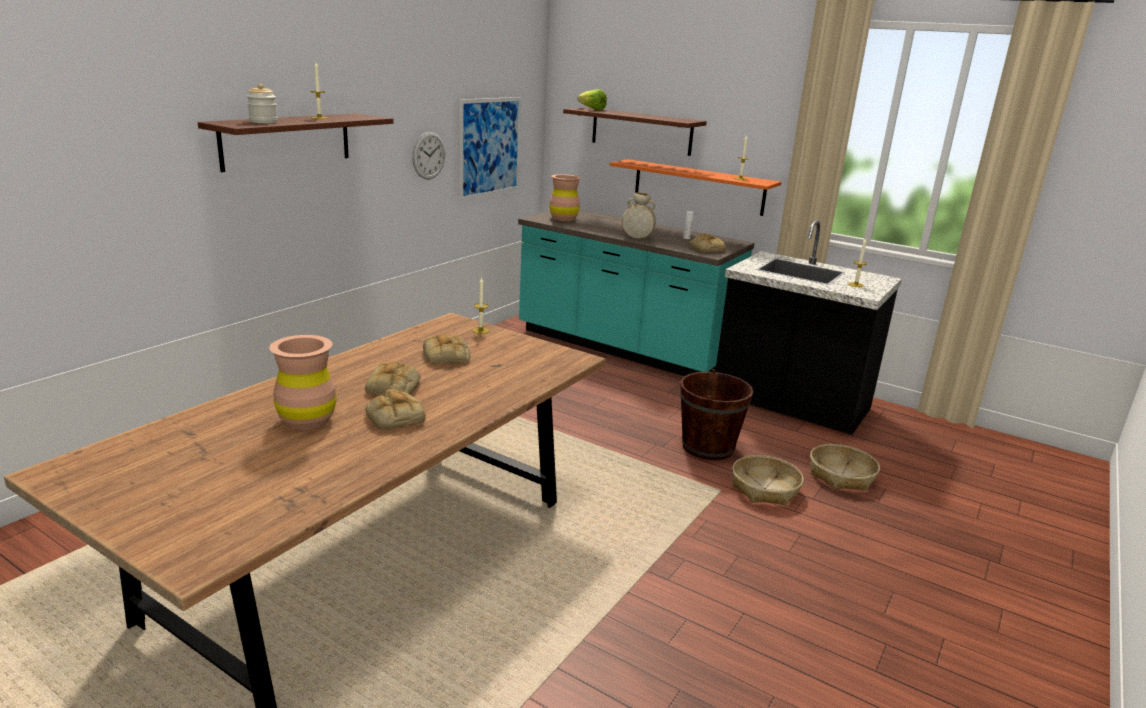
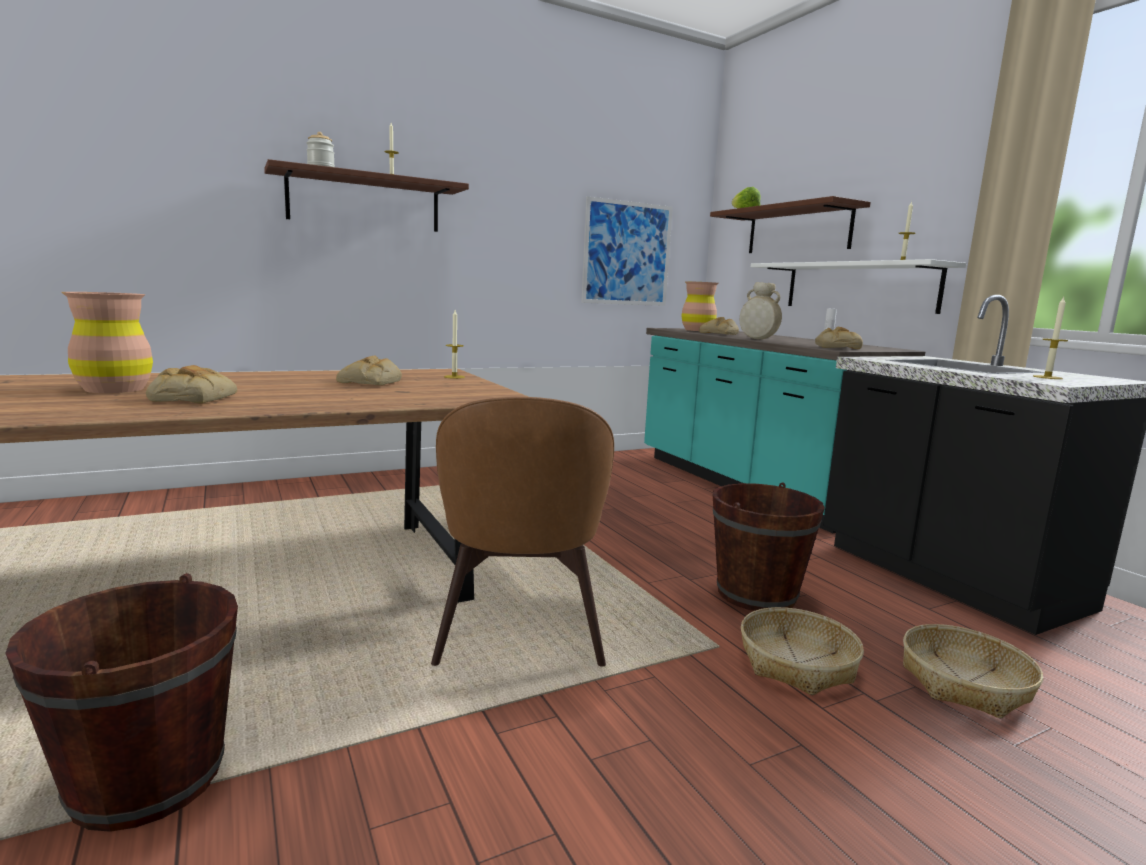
camera: 30 degrees right, 10 degrees down
bread [365,362,420,394] -> bread moved to [699,317,739,335]
wall clock [412,132,445,179] -> none
orange shelf [609,159,781,216] -> white shelf [751,259,966,314]
none -> brown bucket [5,573,238,832]
none -> brown chair [431,397,614,667]

